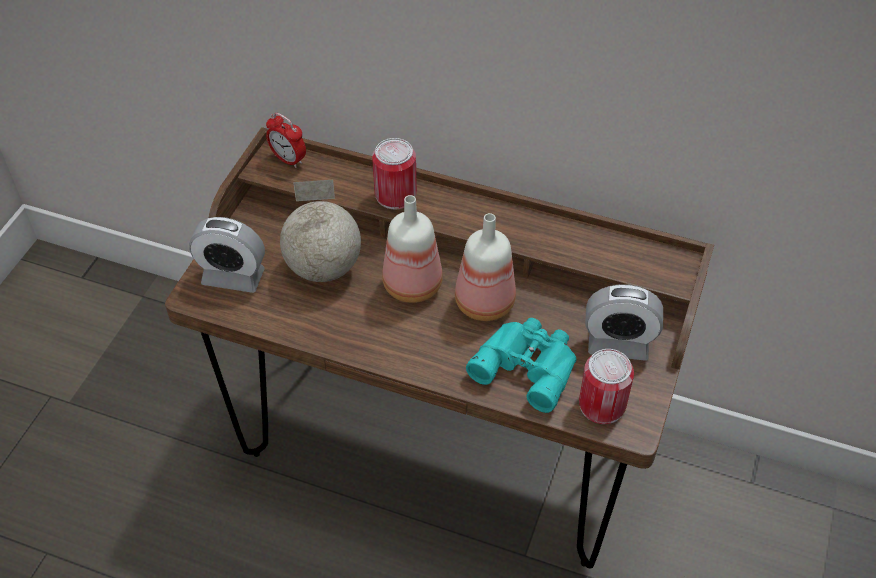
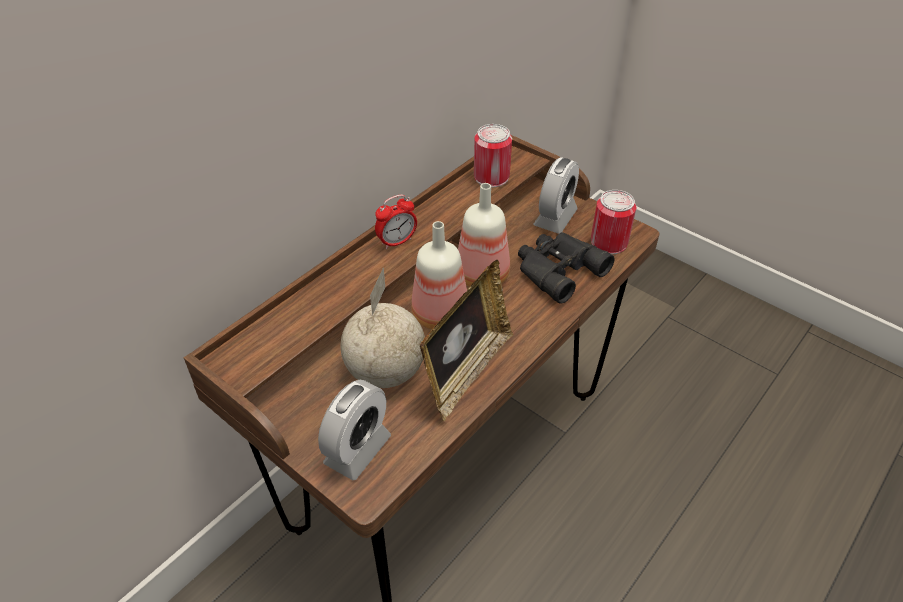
camera: 70 degrees left, 5 degrees down
alarm clock [266,113,306,168] -> alarm clock moved to [375,194,417,249]
can [372,138,417,209] -> can moved to [474,124,512,187]
turquoise binoculars [466,318,576,413] -> black binoculars [518,232,615,304]
none -> picture frame [419,260,513,421]

